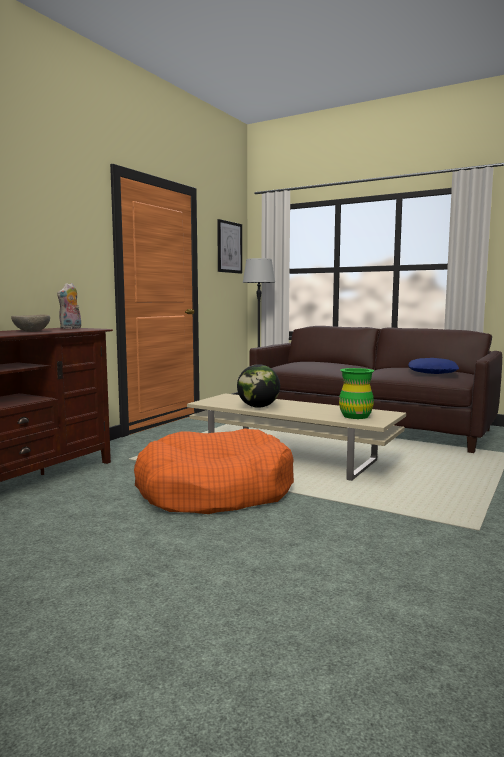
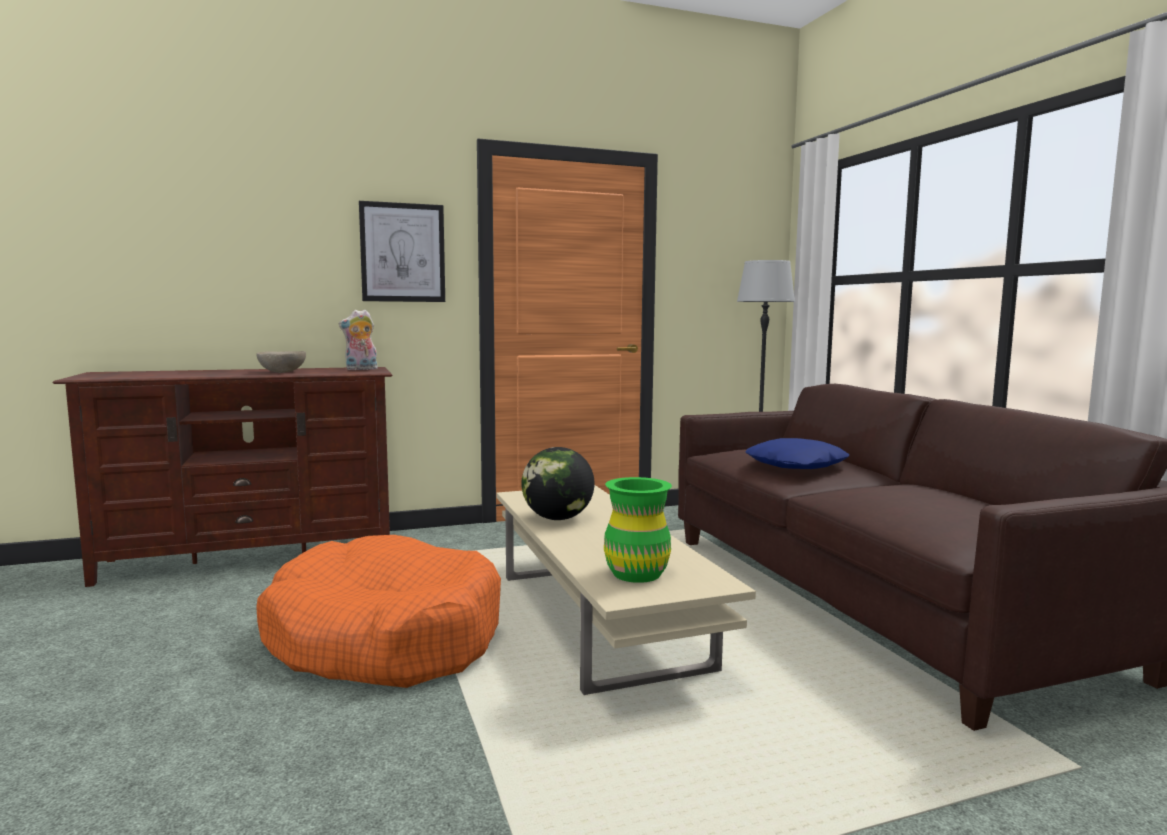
camera: 40 degrees right, 0 degrees up
picture [217,219,242,274] -> picture moved to [359,201,445,302]
blue pillow [408,358,459,374] -> blue pillow moved to [745,438,849,469]

